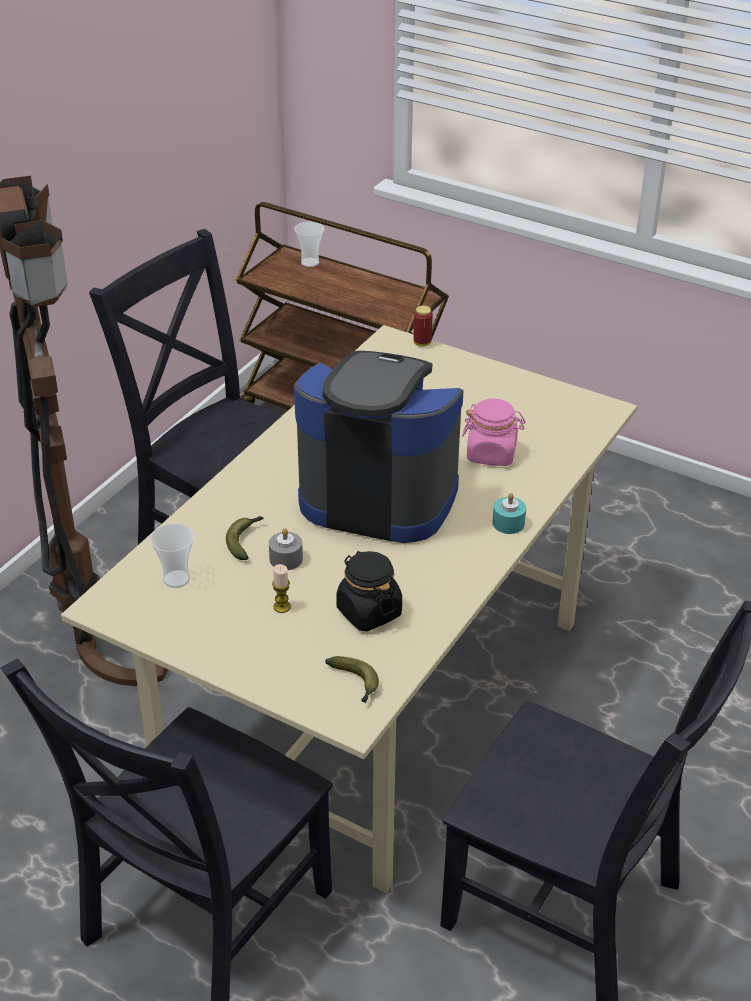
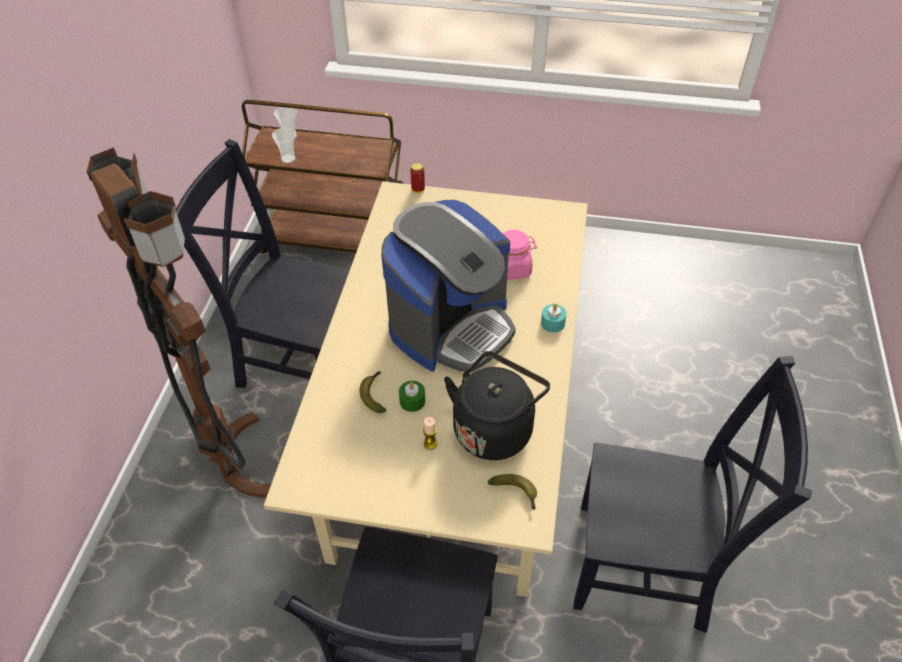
camera: 20 degrees left, 10 degrees up
cup [150,524,194,588] -> cup moved to [272,128,296,163]
grey candle [269,528,303,570] -> green candle [399,381,425,412]
coffee machine [294,351,464,543] -> coffee machine turned 135 degrees clockwise [381,200,516,372]
black jar [336,551,402,631] -> black kettle [444,351,550,460]

